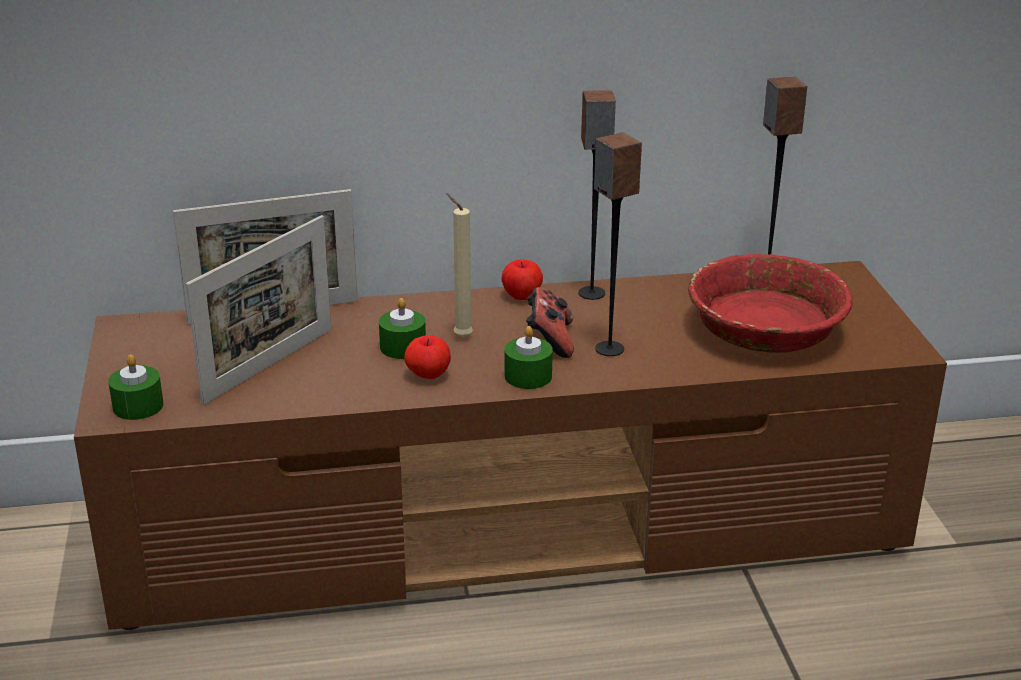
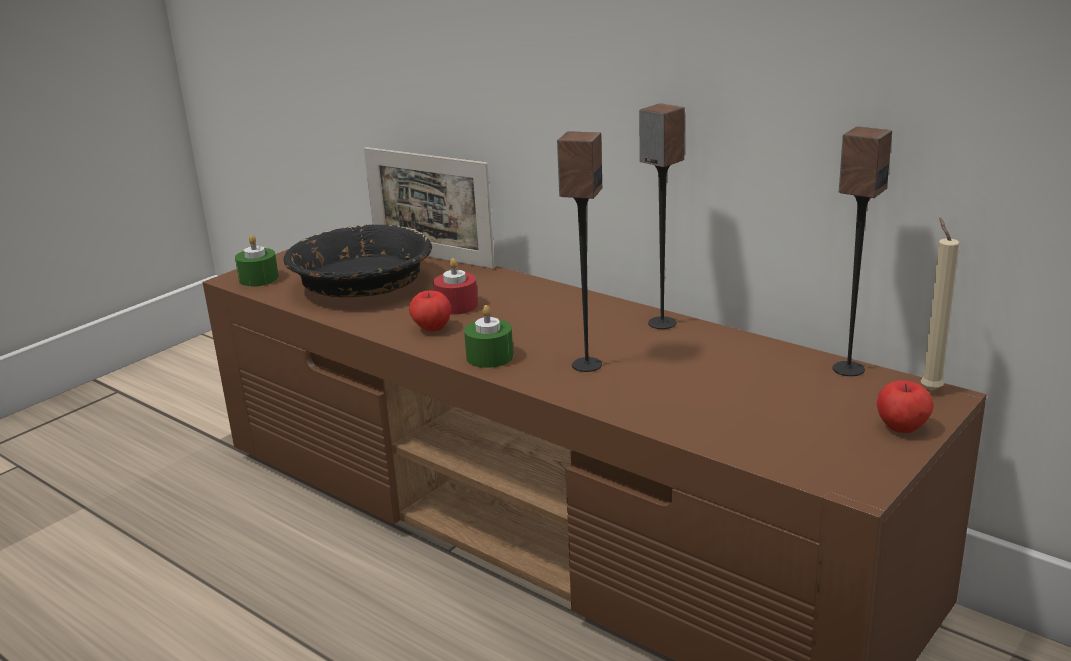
camera: 50 degrees right, 5 degrees down
picture frame [186,215,331,405] -> black bowl [283,224,432,297]
green candle [379,298,426,359] -> red candle [433,258,478,315]
beige candle [446,193,473,337] -> beige candle moved to [921,218,959,391]
apple [501,259,543,300] -> apple moved to [877,381,934,433]
game controller [526,287,574,358] -> none
red bowl [688,254,853,353] -> none

